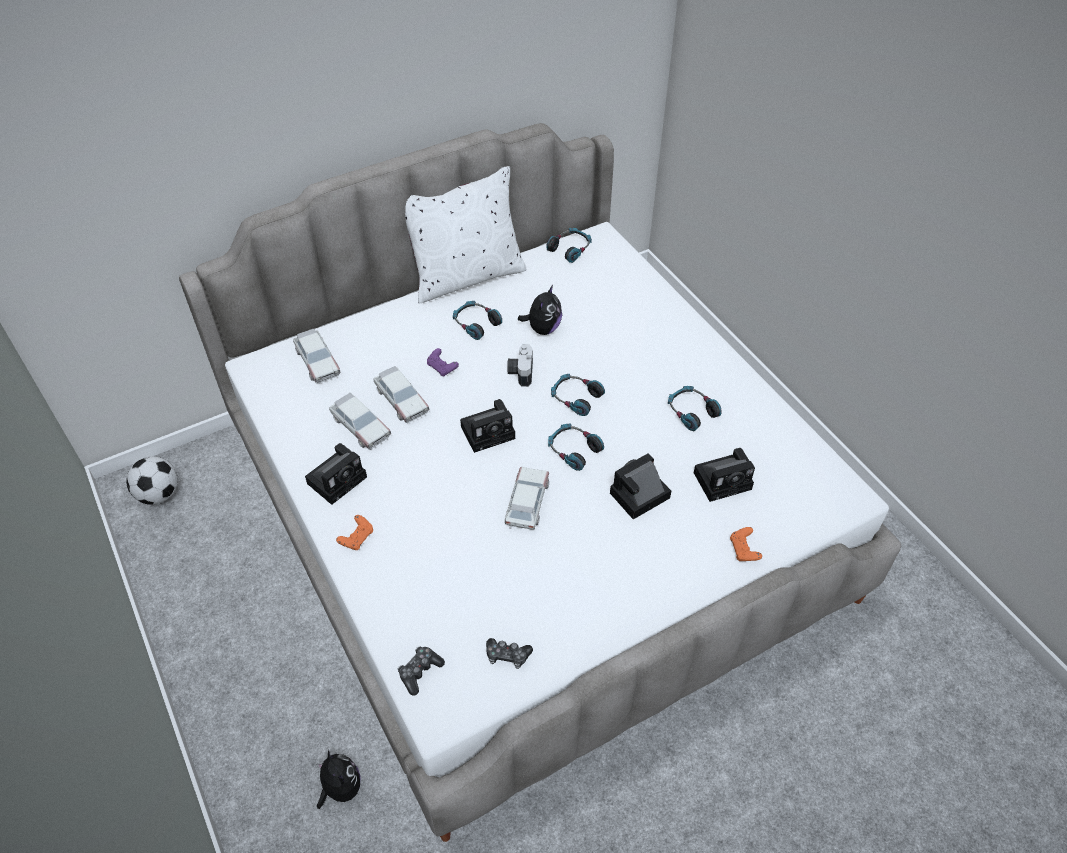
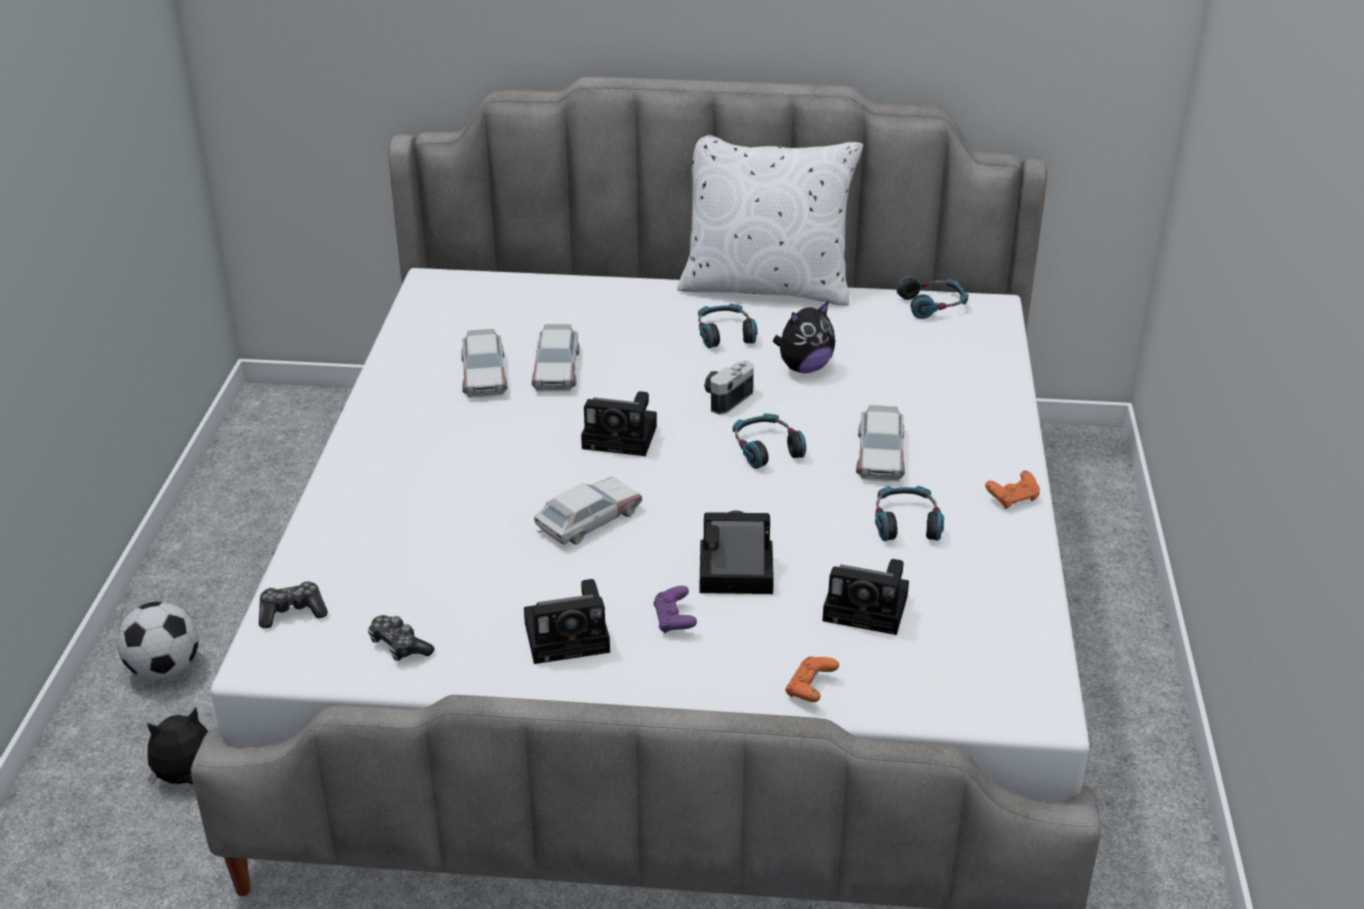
camera: 35 degrees right, 15 degrees down
football [126,457,178,505] -> football moved to [117,602,199,680]
toy car [293,329,341,384] -> toy car moved to [856,405,905,482]
camera [305,443,367,505] -> camera moved to [524,579,610,664]
plush toy [317,750,361,809] -> plush toy turned 120 degrees counterclockwise [147,708,208,787]
orange game controller [336,515,373,550] -> orange game controller moved to [985,470,1040,509]
purple game controller [427,348,459,377] -> purple game controller moved to [653,586,697,634]
headphones [548,423,604,471] -> none

